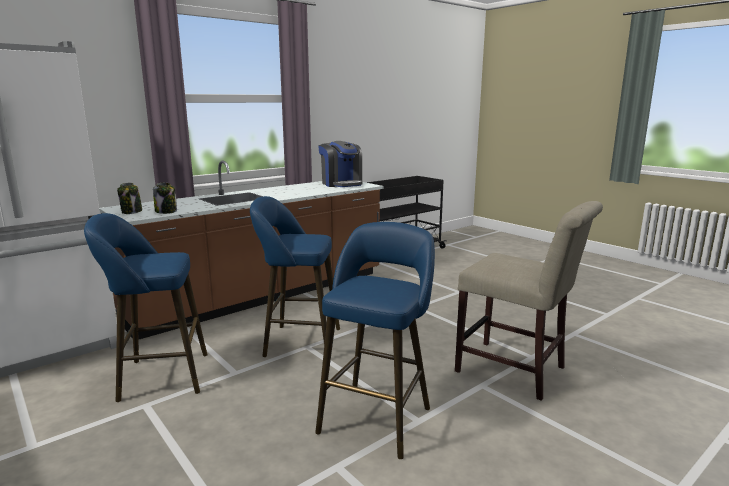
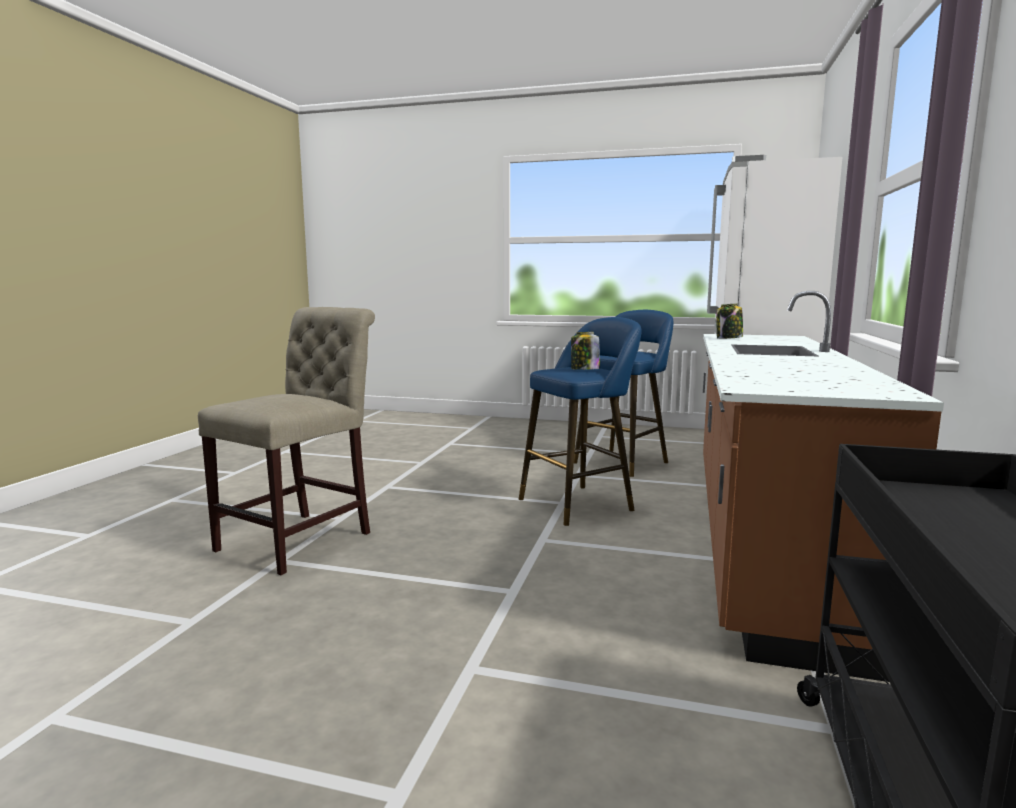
camera: 145 degrees right, 5 degrees down
jar [117,183,142,214] -> jar moved to [571,332,600,370]
blue stool [315,222,435,459] -> none
coffee machine [318,141,363,187] -> none
beige chair [455,201,603,401] -> beige chair turned 120 degrees clockwise [198,307,375,575]

